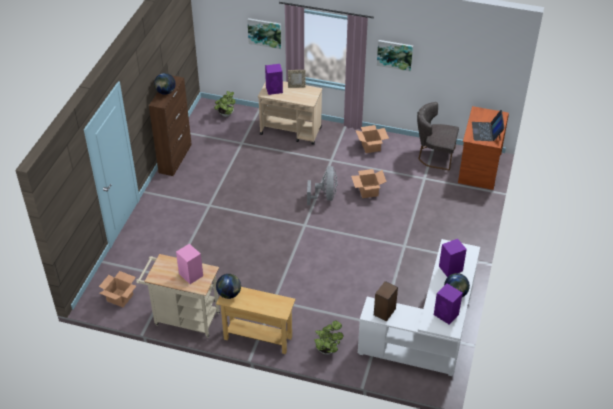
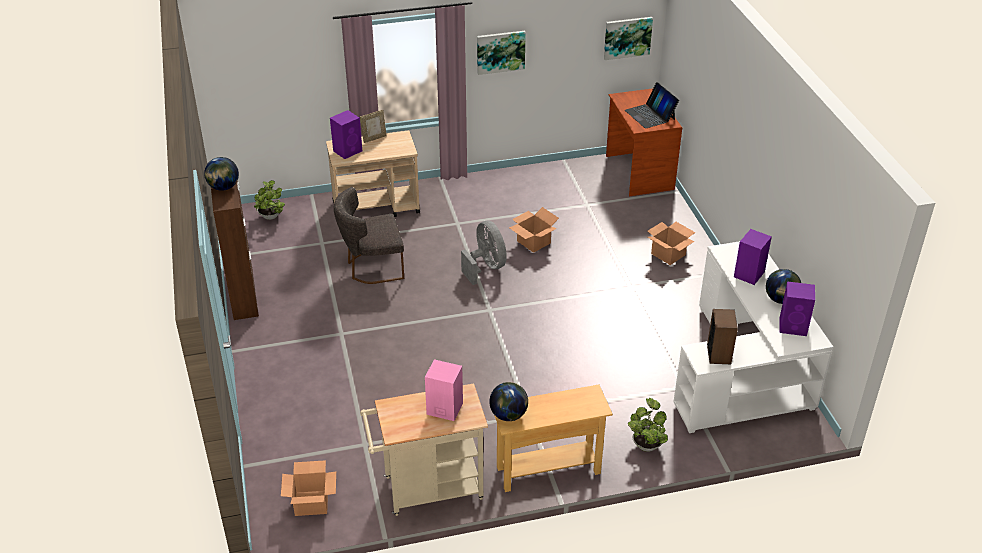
camera: 30 degrees left, 5 degrees down
picture [247,18,281,49] -> picture moved to [604,17,653,60]
cardboard box [356,125,389,153] -> cardboard box moved to [648,222,696,265]
grey chair [417,102,459,171] -> grey chair moved to [334,187,404,284]

